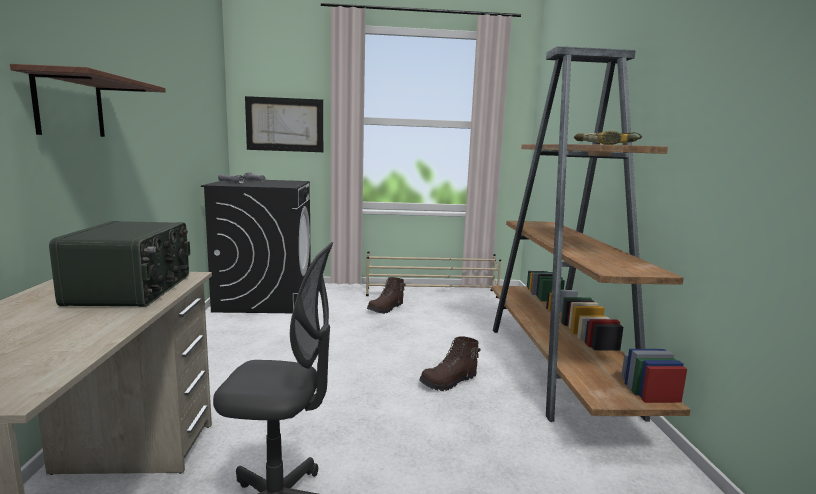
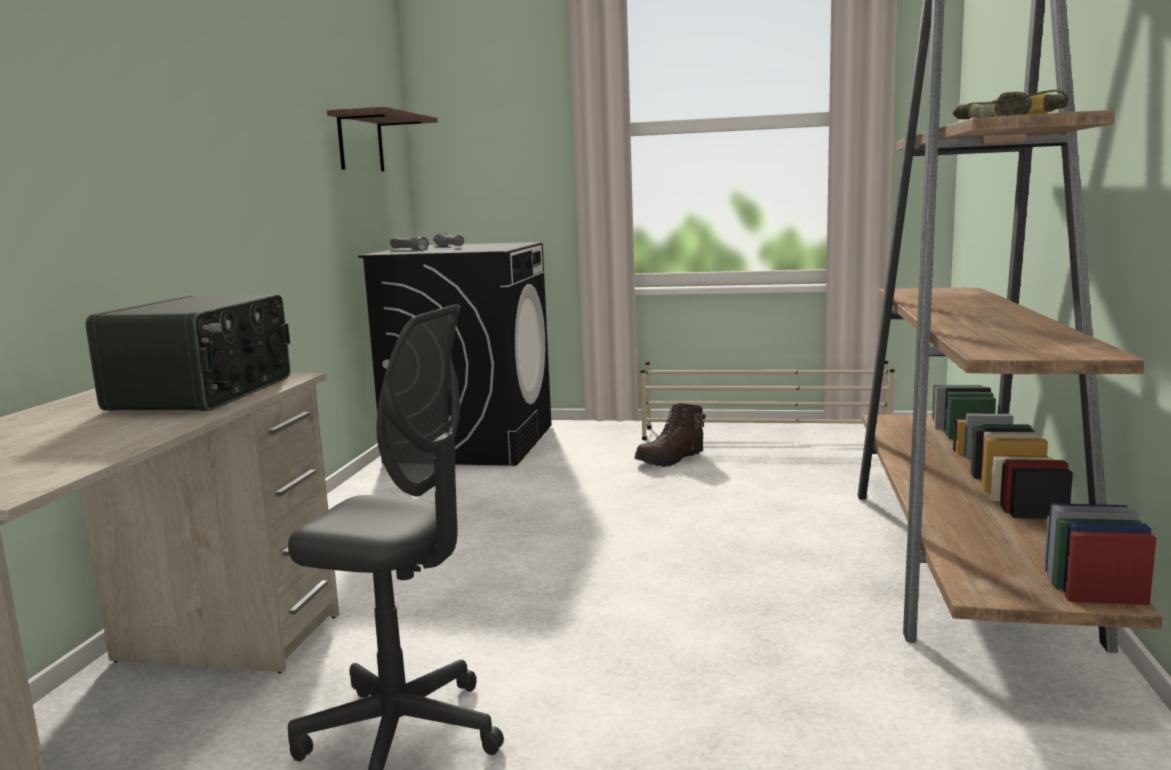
camera: 15 degrees right, 0 degrees up
shelf [10,64,166,137] -> shelf moved to [327,107,438,171]
picture [245,96,323,152] -> none
brown boot [419,336,480,391] -> none

